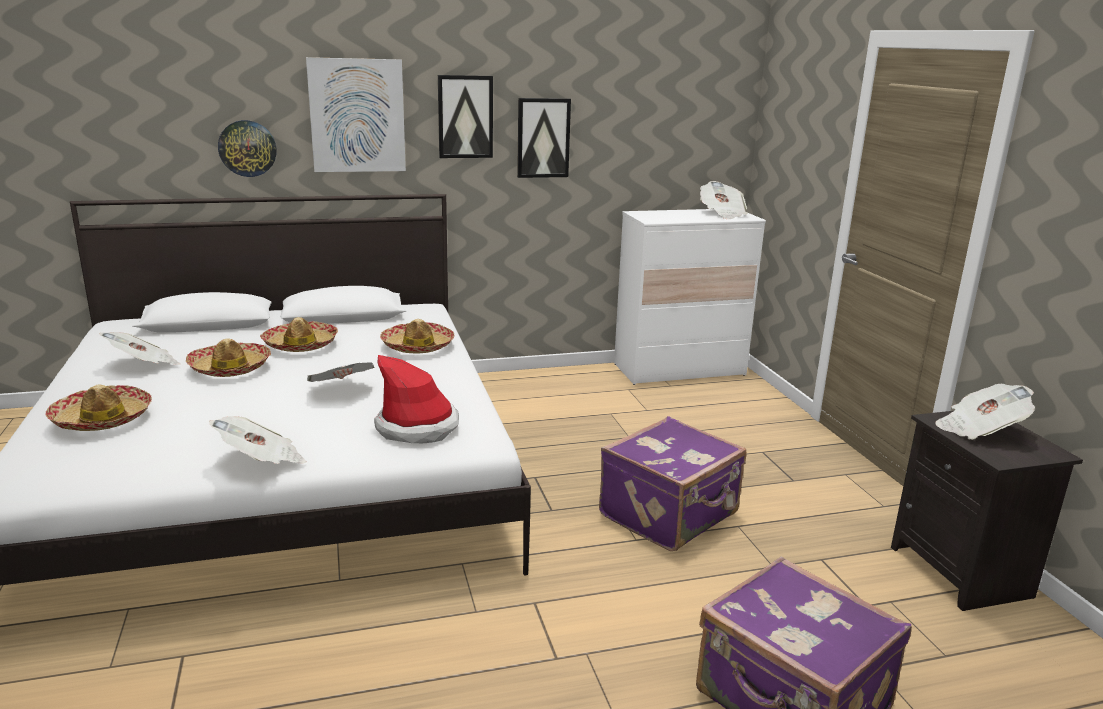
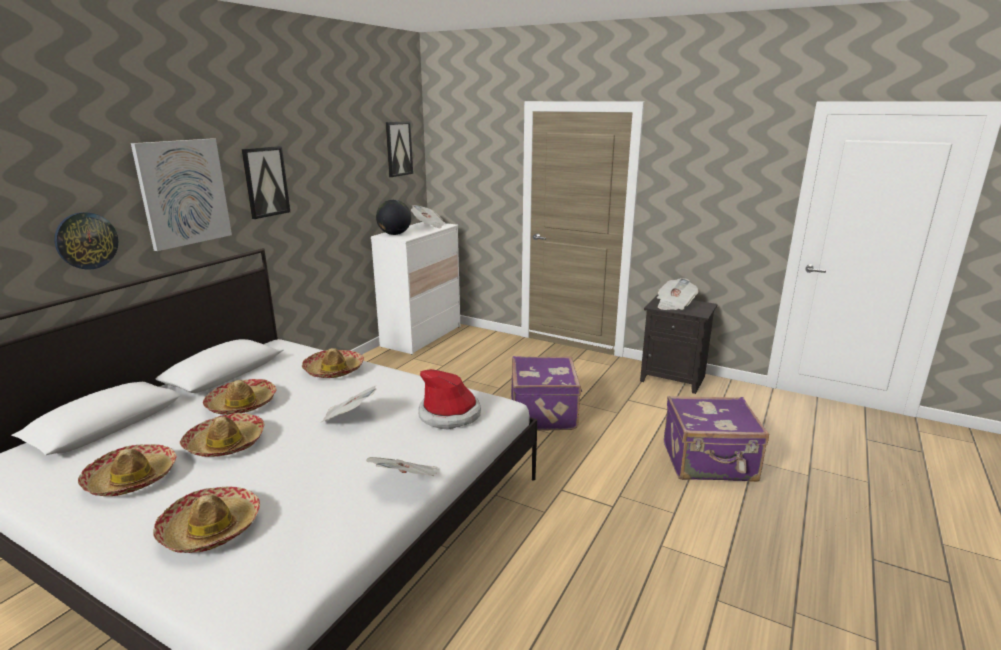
camera: 45 degrees left, 0 degrees up
newspaper [99,332,180,365] -> hat [78,444,176,496]
picture [517,98,571,178] -> picture moved to [385,121,413,177]
none -> globe [376,200,411,235]

